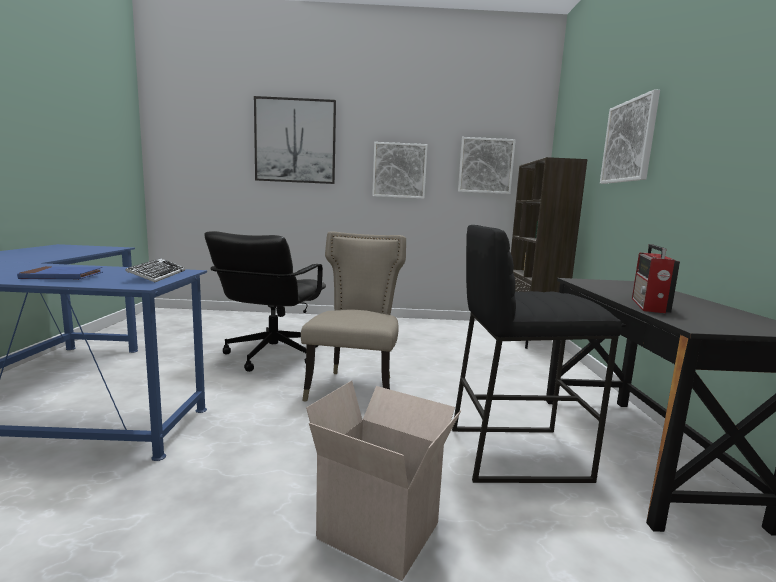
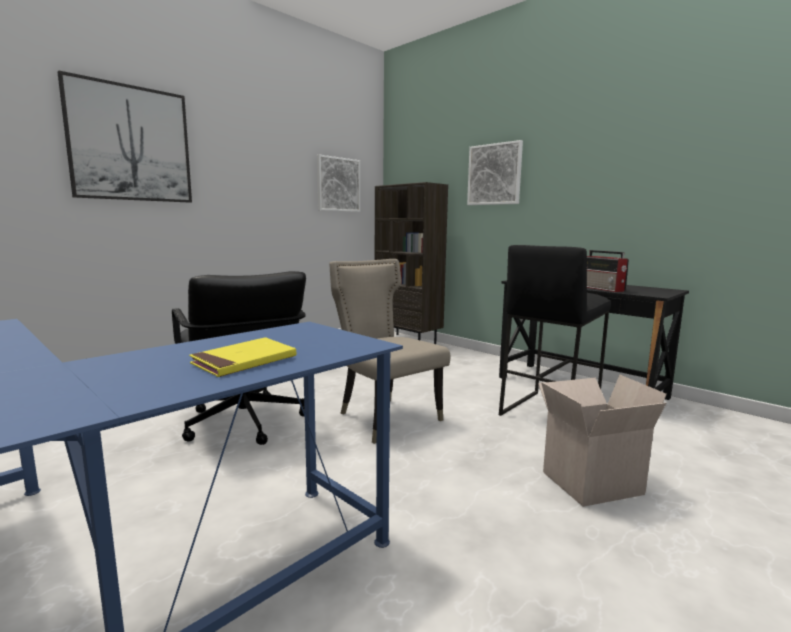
camera: 45 degrees left, 0 degrees up
blue book [17,266,103,280] -> yellow book [189,337,296,377]
keyboard [125,258,185,282] -> none
picture [372,142,428,199] -> none

